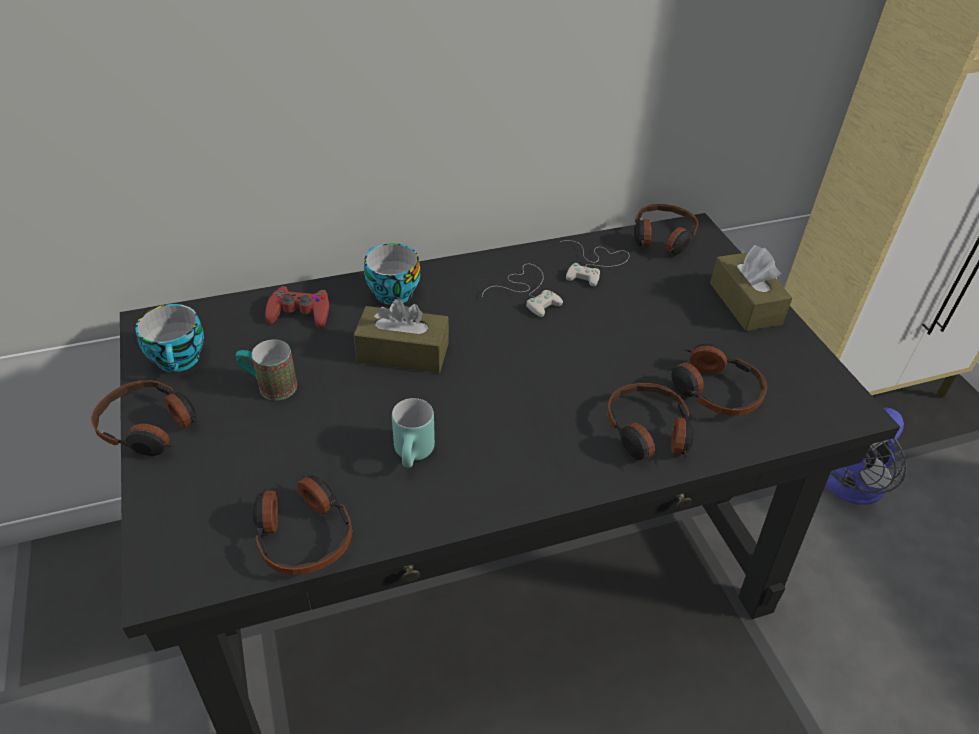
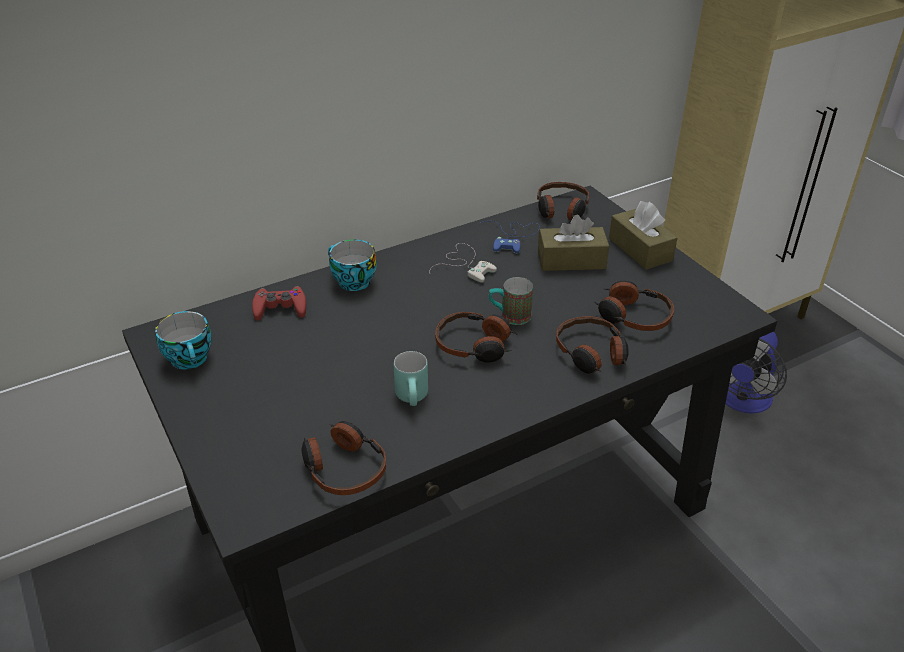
camera: 10 degrees left, 5 degrees down
headphones [91,380,199,456] -> headphones moved to [435,312,517,363]
mug [236,339,297,400] -> mug moved to [489,277,533,325]
brown tissue box [354,299,449,373] -> brown tissue box moved to [538,215,609,271]
white game controller [560,240,630,287] -> blue game controller [480,221,540,254]

